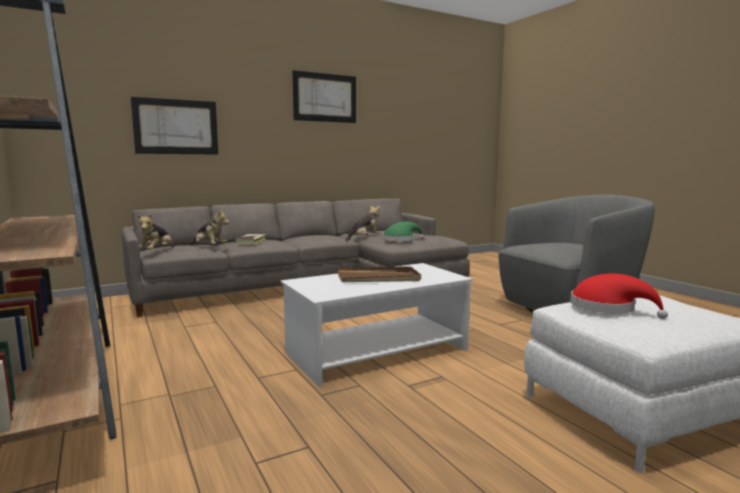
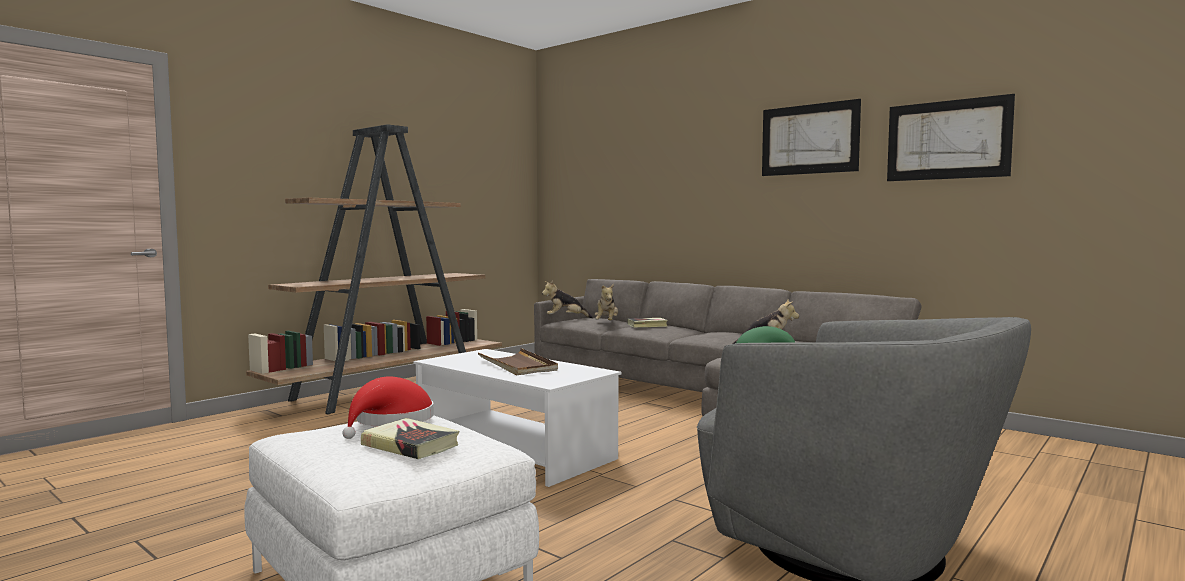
camera: 70 degrees right, 5 degrees down
picture [131,97,218,155] -> picture moved to [887,94,1015,181]
none -> book [361,418,459,459]

